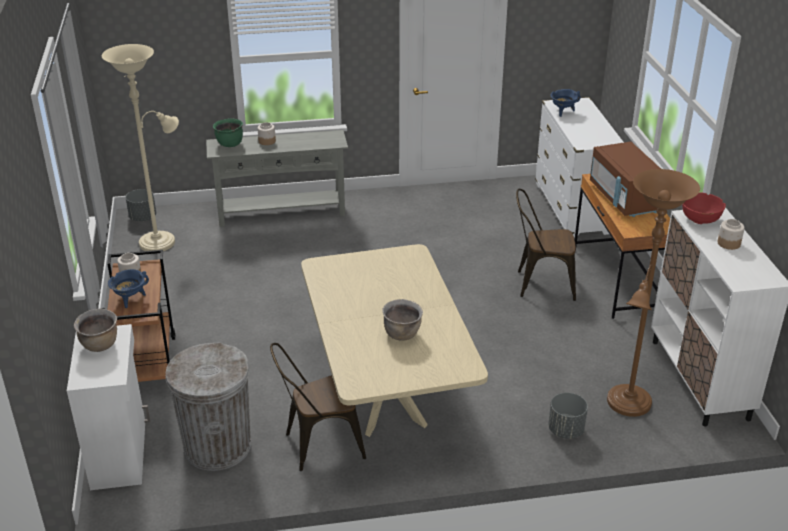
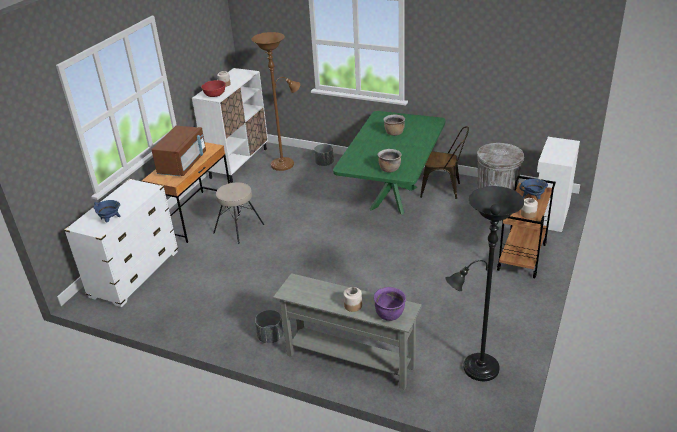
camera: 145 degrees left, 0 degrees up
brown cooking pot [74,308,117,352] -> brown cooking pot moved to [377,149,402,172]
beige floor lamp [102,44,179,251] -> black floor lamp [445,186,524,381]
grey planter [126,189,156,221] -> grey planter moved to [255,310,283,343]
green cooking pot [213,118,243,147] -> purple cooking pot [374,287,406,321]
beige dining table [301,244,488,437] -> green dining table [333,111,446,215]
brown chair [516,189,576,301] -> beige stool [213,182,264,244]

